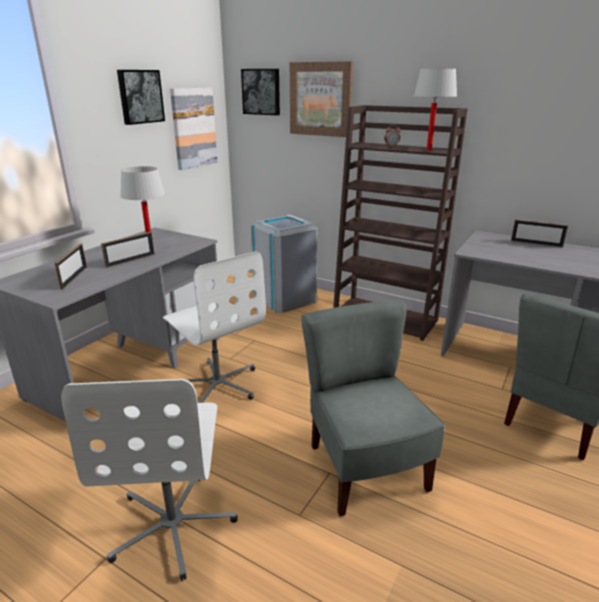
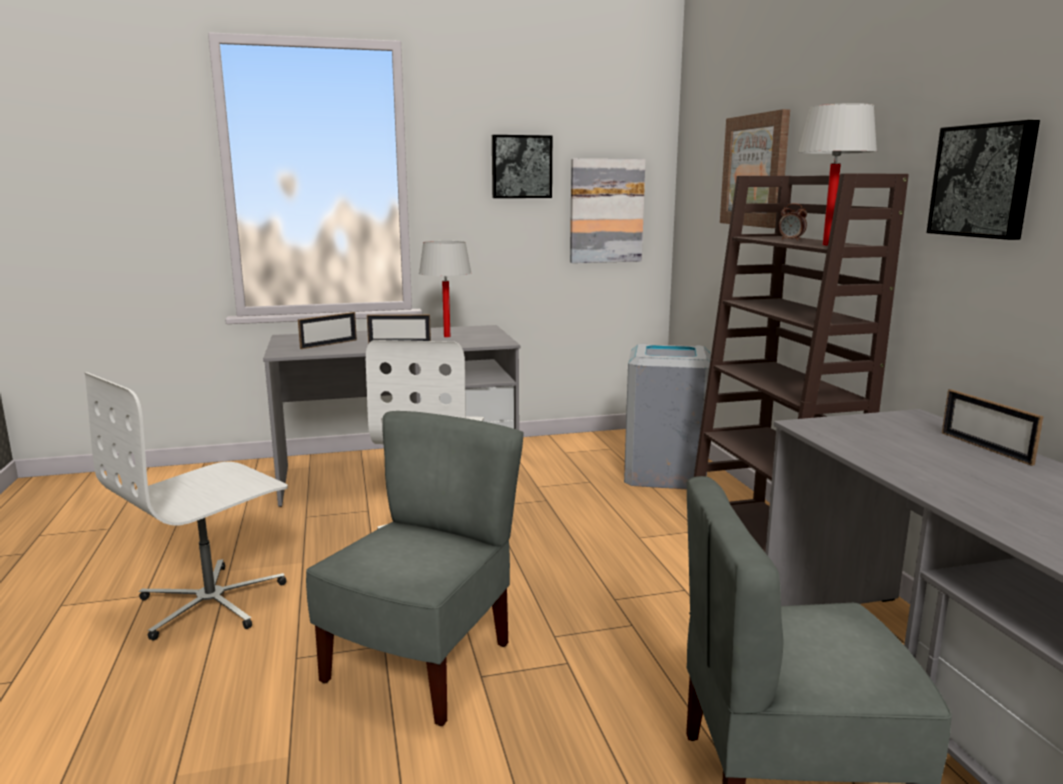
camera: 45 degrees right, 10 degrees down
picture [241,69,280,115] -> picture moved to [927,120,1040,240]

